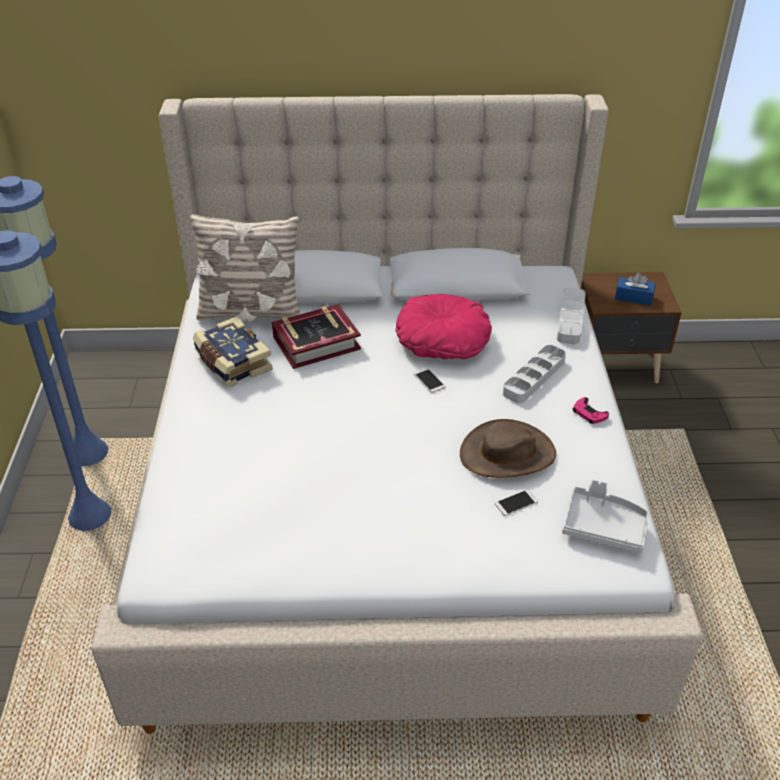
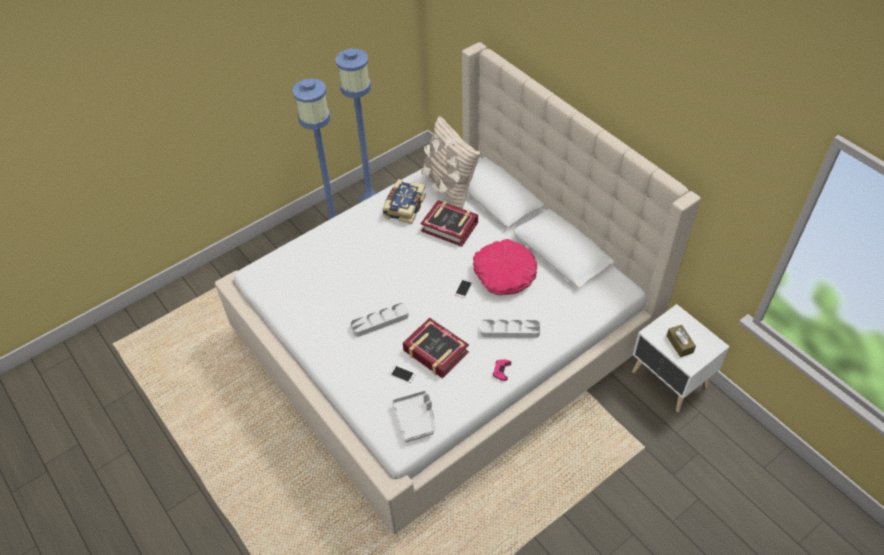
camera: 55 degrees right, 10 degrees up
brown hat [460,419,556,478] -> book [403,318,469,379]
grey tray [557,288,586,345] -> grey tray moved to [350,303,409,337]
brown nightstand [581,272,682,383] -> white nightstand [632,304,730,412]
blue tissue box [615,273,656,306] -> brown tissue box [666,325,696,357]

